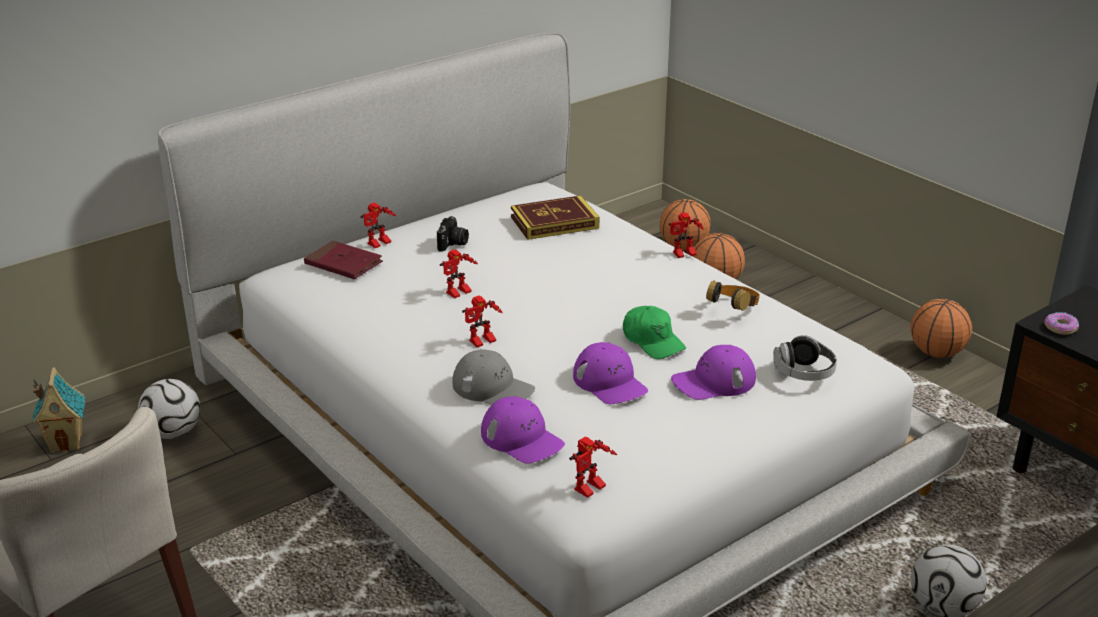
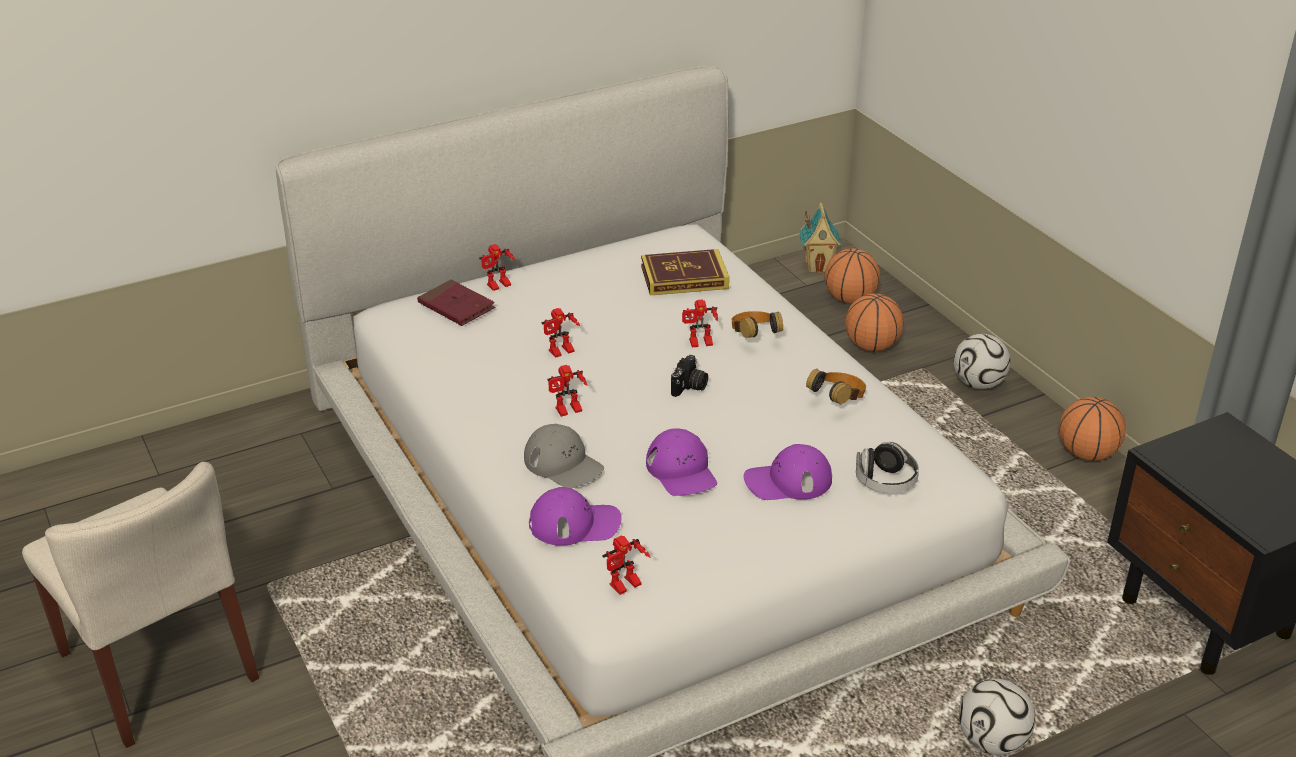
camera: 10 degrees right, 5 degrees up
toy house [32,367,86,453] -> toy house moved to [799,203,842,273]
football [138,379,200,439] -> football moved to [953,334,1010,389]
camera [437,216,469,252] -> camera moved to [671,355,708,397]
purple cap [481,396,565,464] -> purple cap turned 60 degrees counterclockwise [529,487,622,546]
green cap [623,306,686,359] -> none
toy robot [669,212,704,258] -> toy robot moved to [682,300,718,347]
donut [1044,312,1079,335] -> none
none -> headphones [732,311,783,338]

